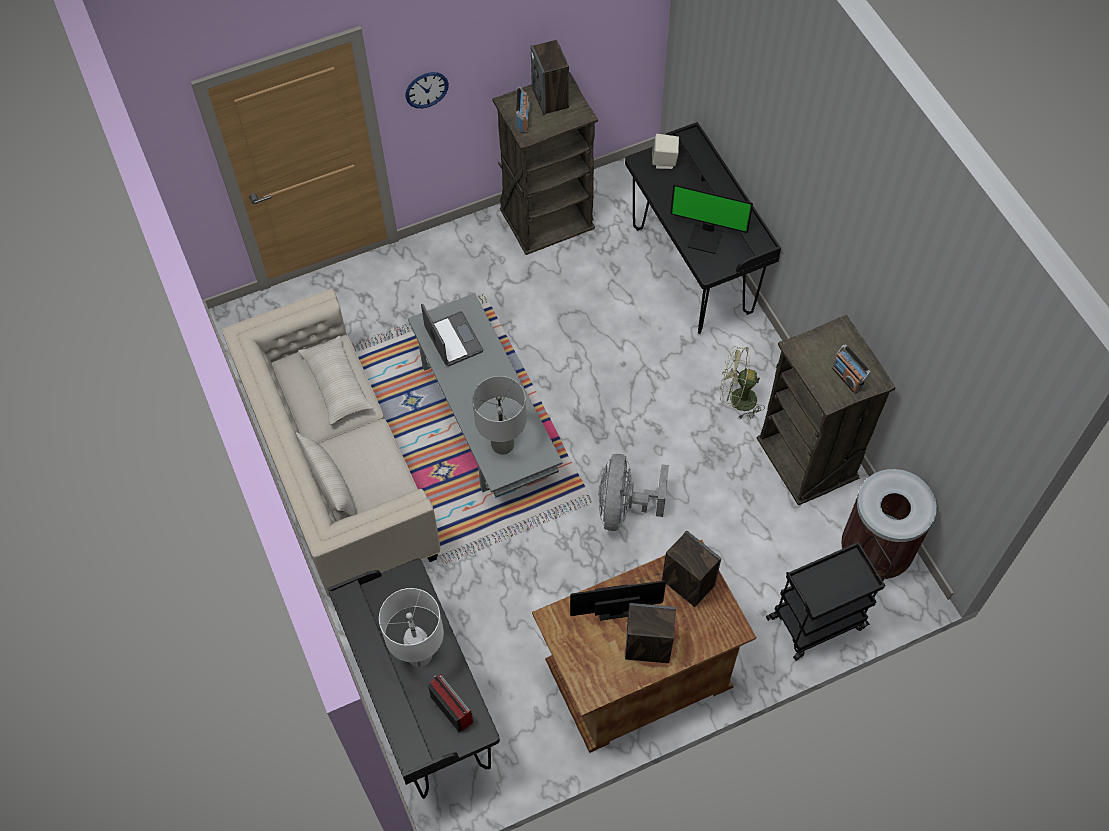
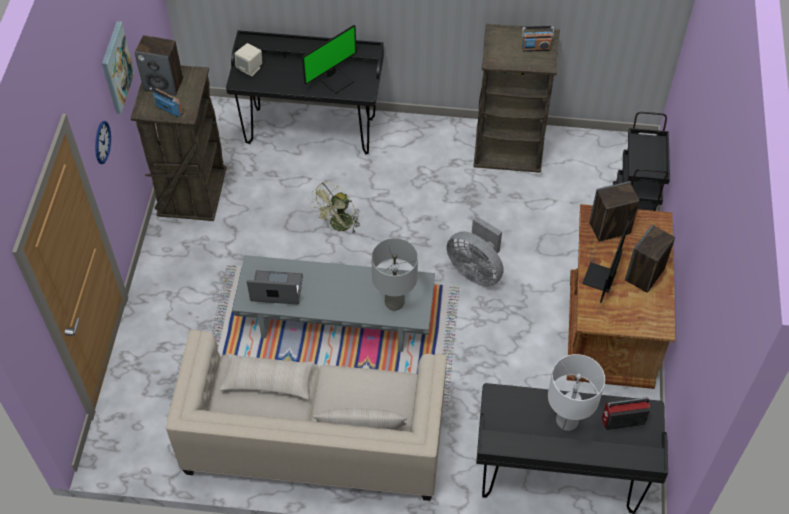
camera: 60 degrees left, 5 degrees down
green fan [720,346,765,419] -> green fan moved to [311,182,359,234]
brown trash can [841,469,937,579] -> none
none -> picture [102,21,135,114]

